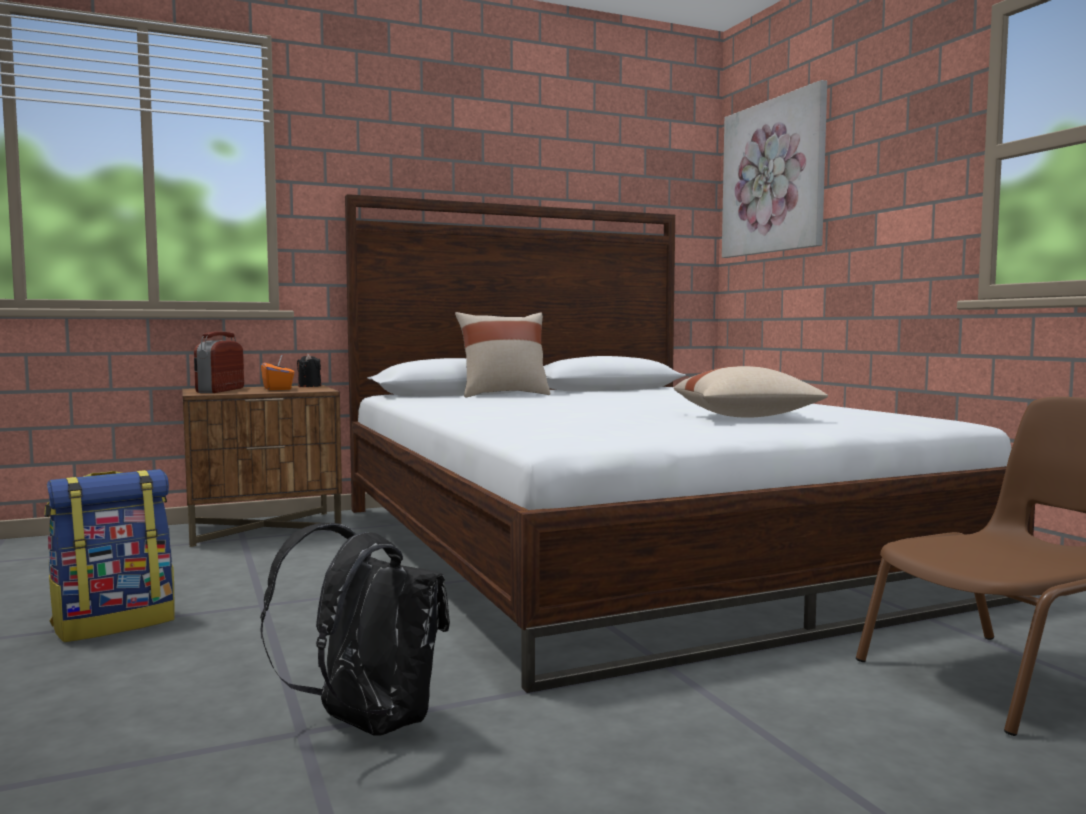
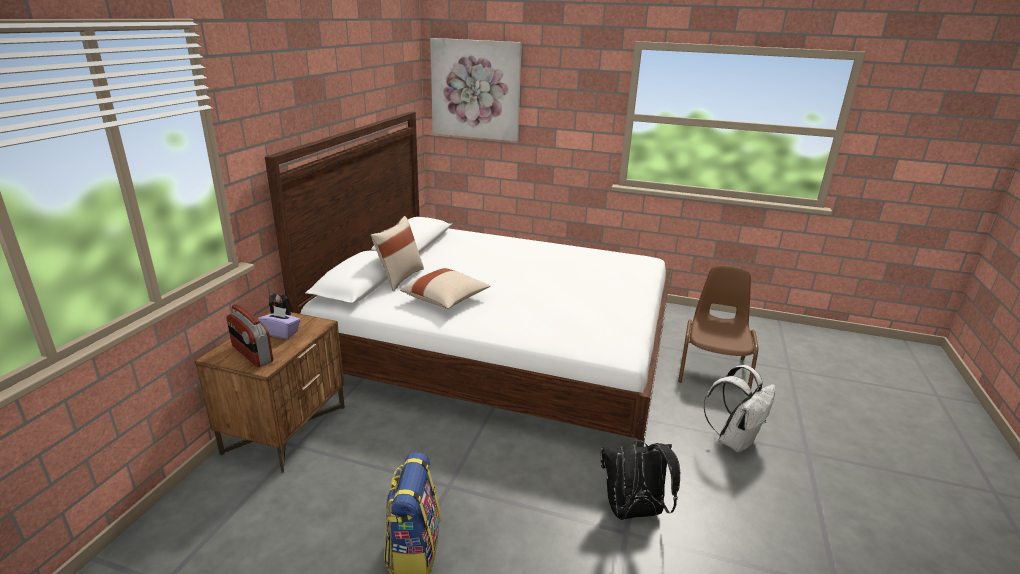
camera: 50 degrees left, 20 degrees up
orange tissue box [261,355,294,390] -> purple tissue box [258,306,300,339]
beige pillow [674,366,828,418] -> beige pillow moved to [400,268,490,309]
none -> white backpack [704,365,776,453]

